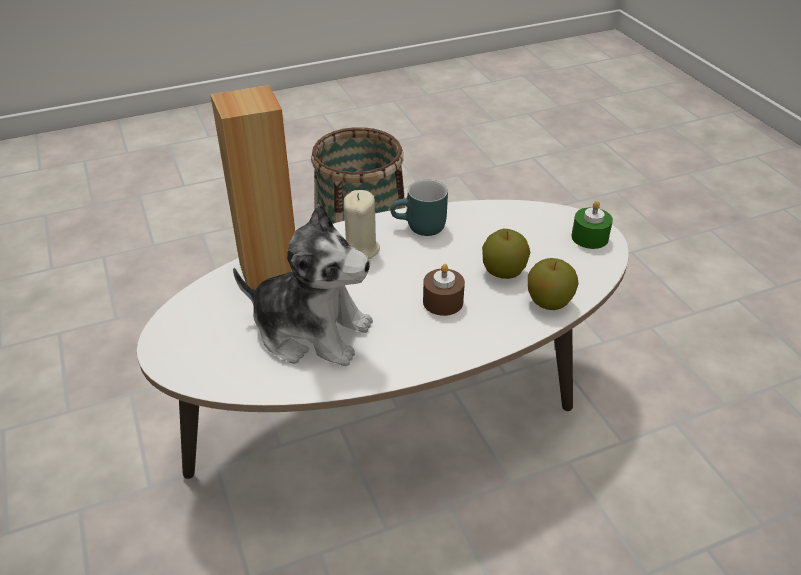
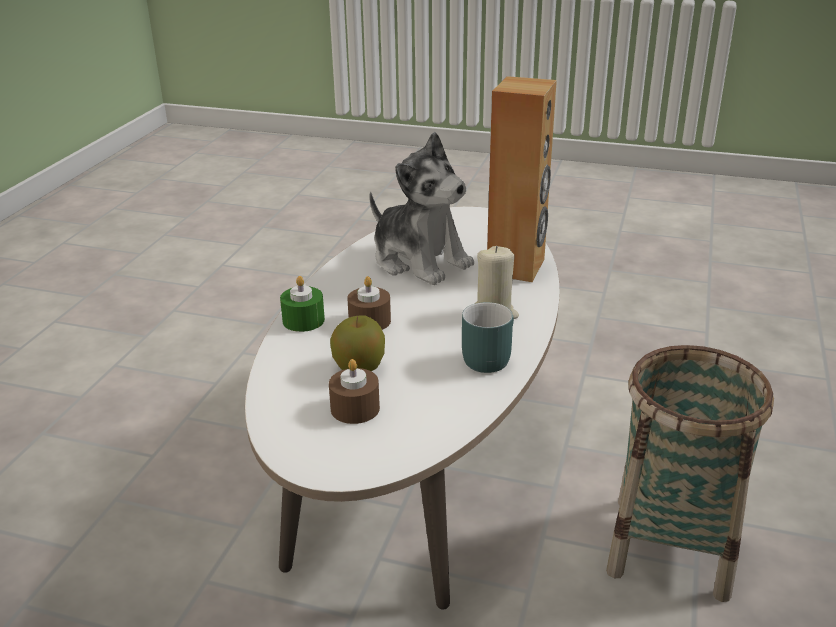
camera: 130 degrees right, 10 degrees down
plush toy [233,204,373,366] -> plush toy turned 105 degrees counterclockwise [369,132,474,285]
apple [528,258,579,310] -> none
green candle [571,201,613,249] -> green candle moved to [280,276,325,332]
none -> brown candle [329,359,380,424]

